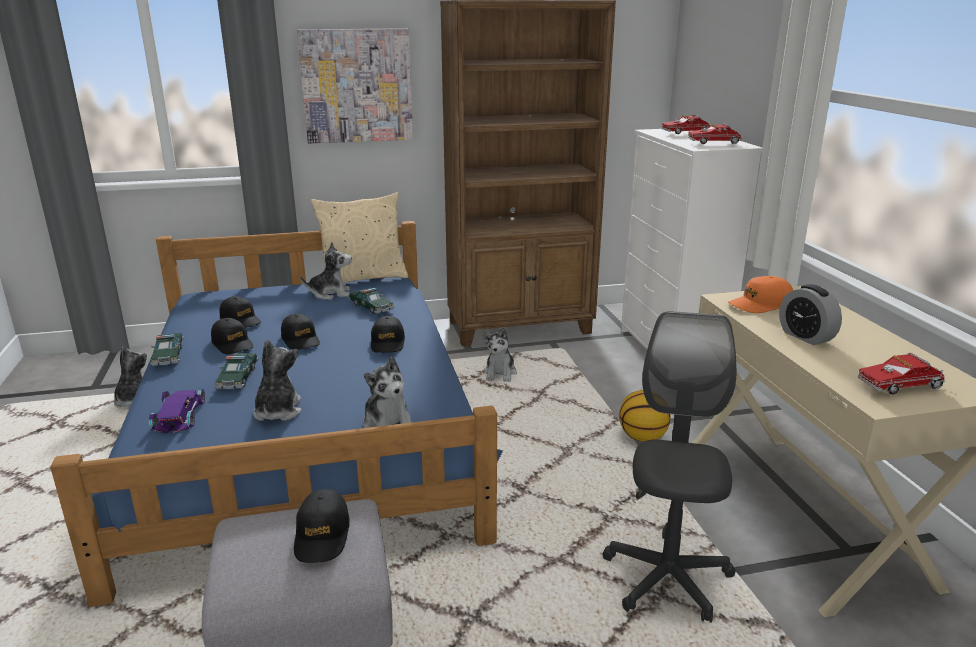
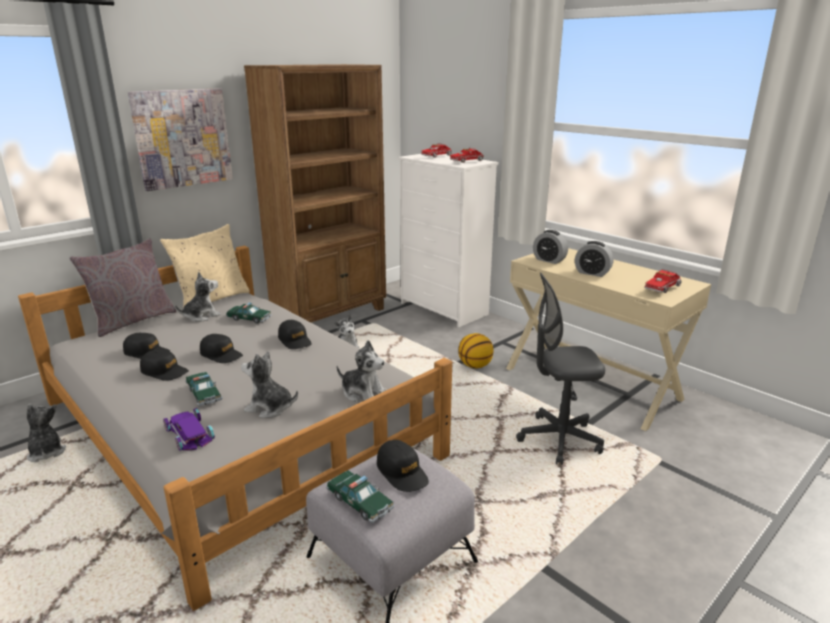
camera: 30 degrees left, 0 degrees up
blue bed [50,221,503,607] -> grey bed [18,246,452,611]
toy car [150,333,184,366] -> toy car moved to [326,470,394,523]
plush toy [253,340,302,421] -> plush toy turned 45 degrees counterclockwise [241,351,298,418]
grey office chair [603,311,736,623] -> grey office chair turned 75 degrees counterclockwise [516,273,605,465]
orange cap [728,276,793,313] -> alarm clock [533,230,568,264]
none -> grey pillow [69,238,176,337]

